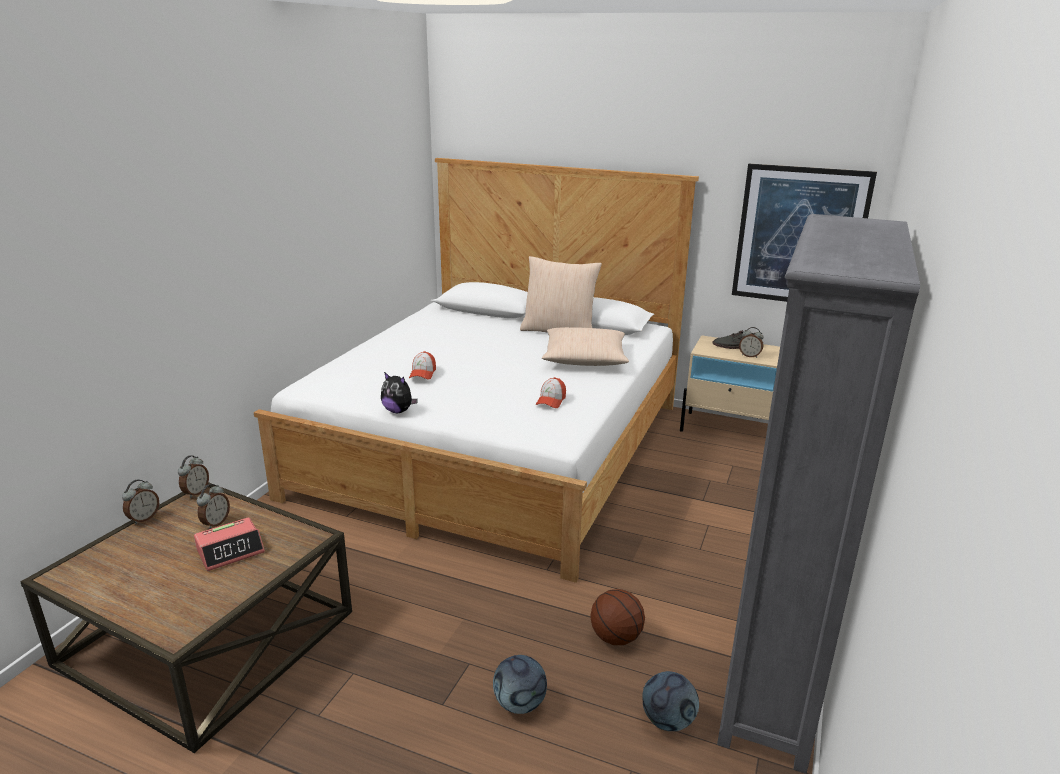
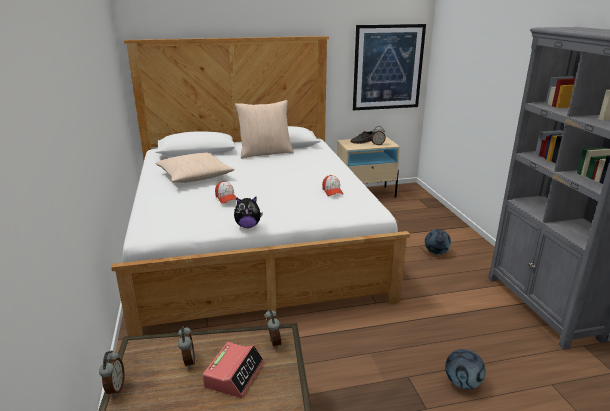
camera: 35 degrees left, 0 degrees up
alarm clock [178,455,209,498] -> alarm clock moved to [265,309,281,349]
beige pillow [542,327,629,366] -> beige pillow moved to [155,153,235,183]
basketball [590,589,645,645] -> none
football [642,671,699,731] -> football moved to [425,229,451,255]

